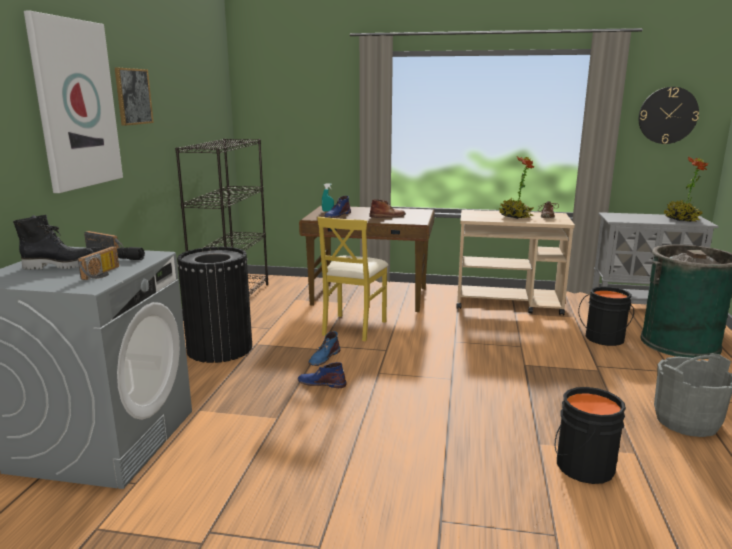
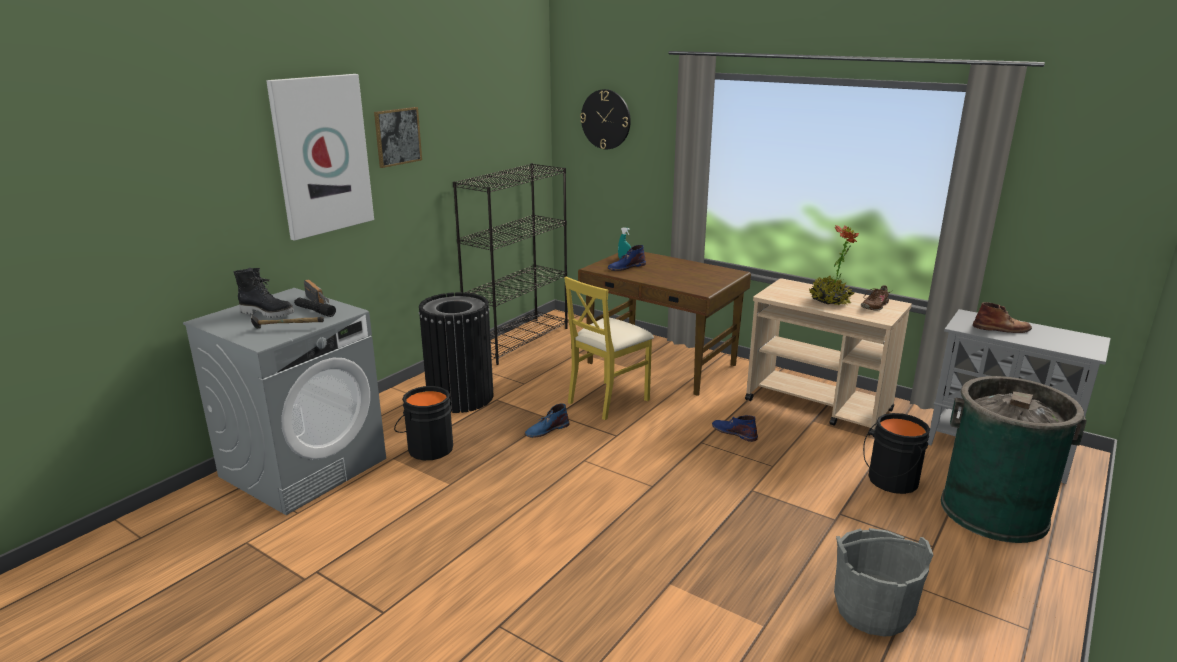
camera: 25 degrees right, 5 degrees up
radio [78,247,119,280] -> hammer [251,314,324,329]
blue boot [298,362,346,388] -> blue boot moved to [712,415,758,442]
brown boot [369,199,406,218] -> brown boot moved to [973,302,1032,333]
black bucket [555,387,626,484] -> black bucket moved to [394,386,453,460]
wall clock [639,87,699,144] -> wall clock moved to [580,89,631,149]
potted plant [664,157,708,222] -> none

